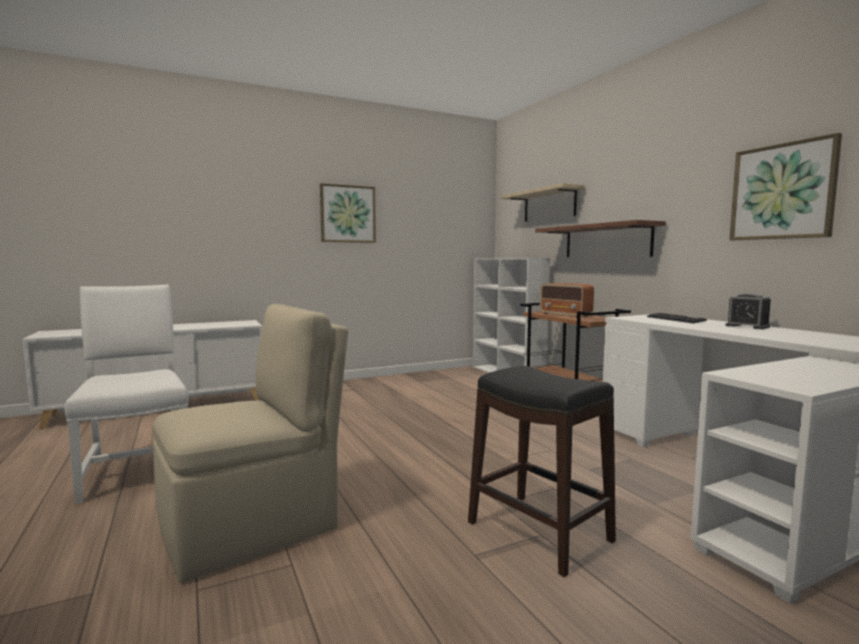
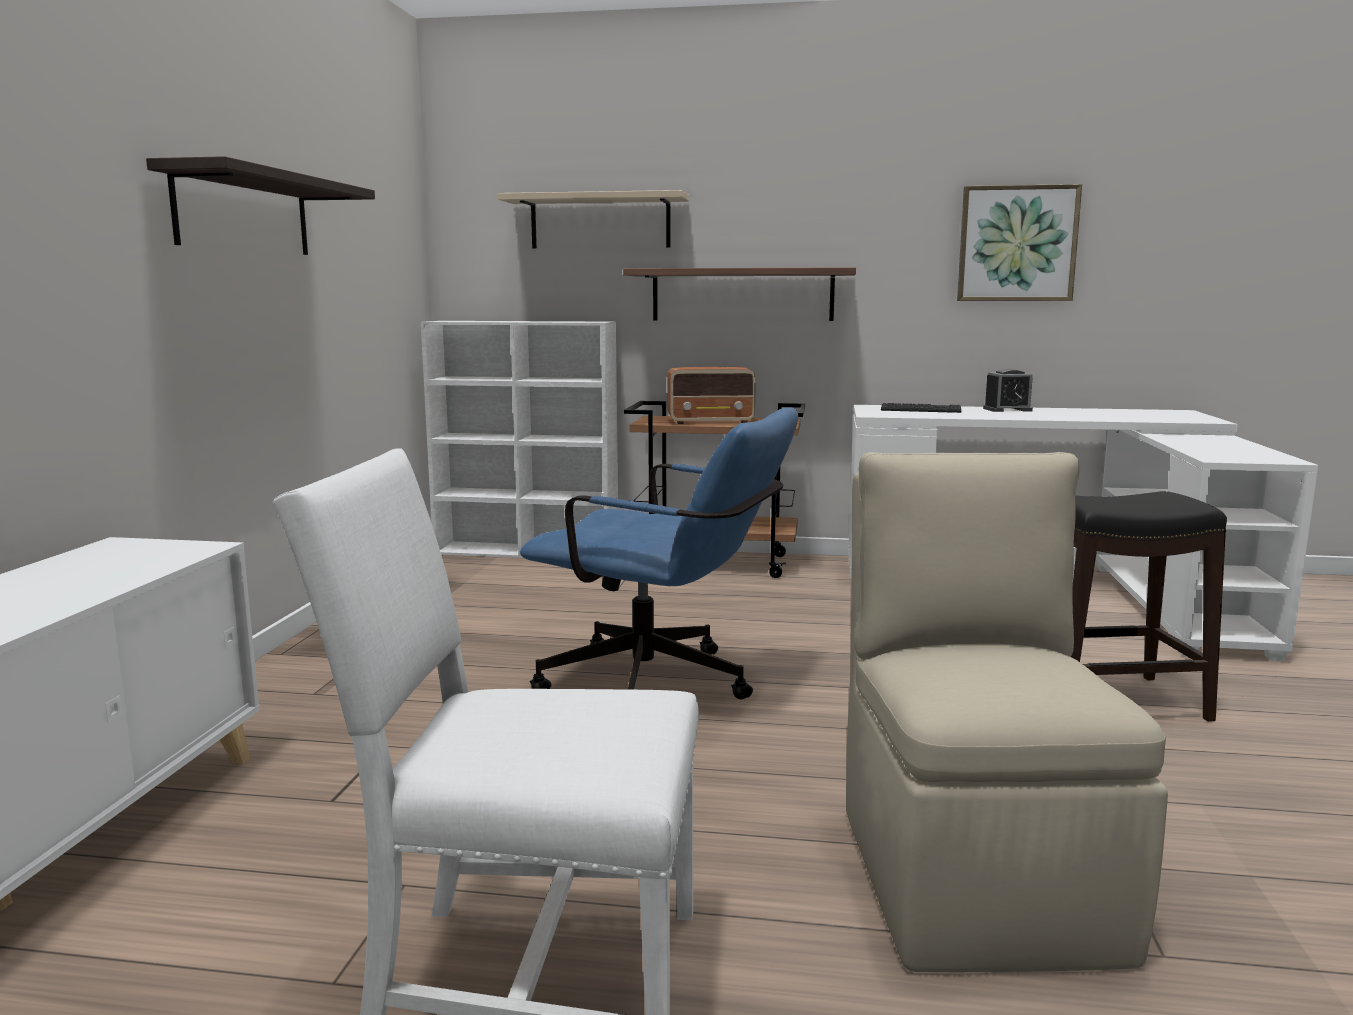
camera: 55 degrees left, 5 degrees up
picture [320,183,376,243] -> shelf [146,156,375,255]
none -> blue office chair [520,407,798,699]

